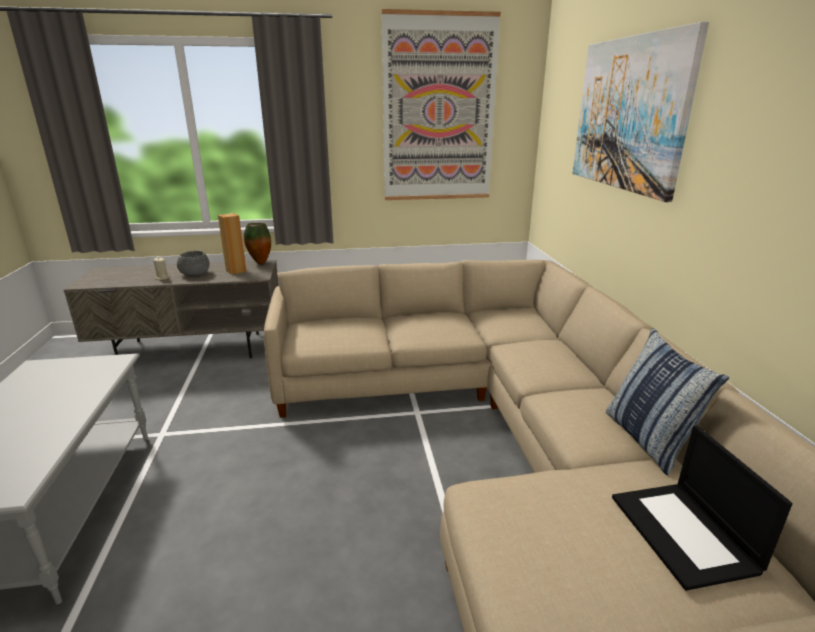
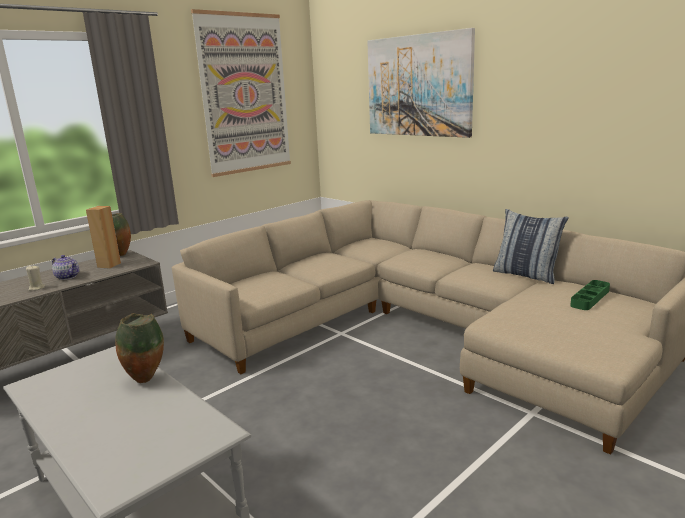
camera: 35 degrees left, 5 degrees down
grey bowl [177,250,210,276] -> teapot [52,255,79,280]
laptop [612,425,792,591] -> green tray [570,280,610,310]
none -> vase [115,313,164,383]

